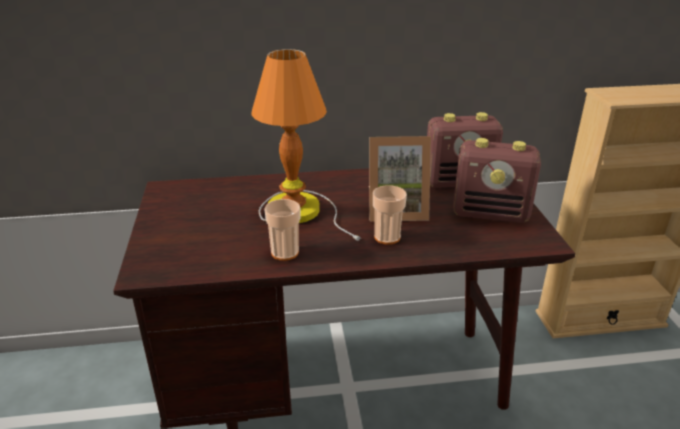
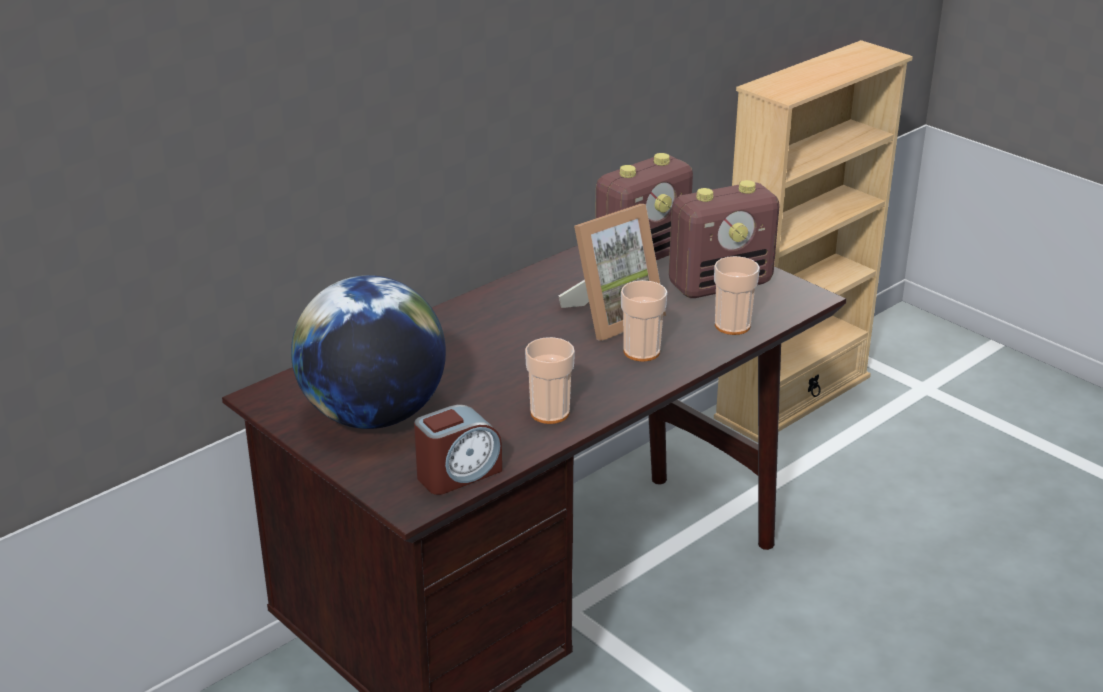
camera: 35 degrees left, 0 degrees up
table lamp [251,49,361,241] -> none
none -> globe [291,275,446,429]
none -> alarm clock [414,405,502,495]
none -> cup [714,256,760,335]

